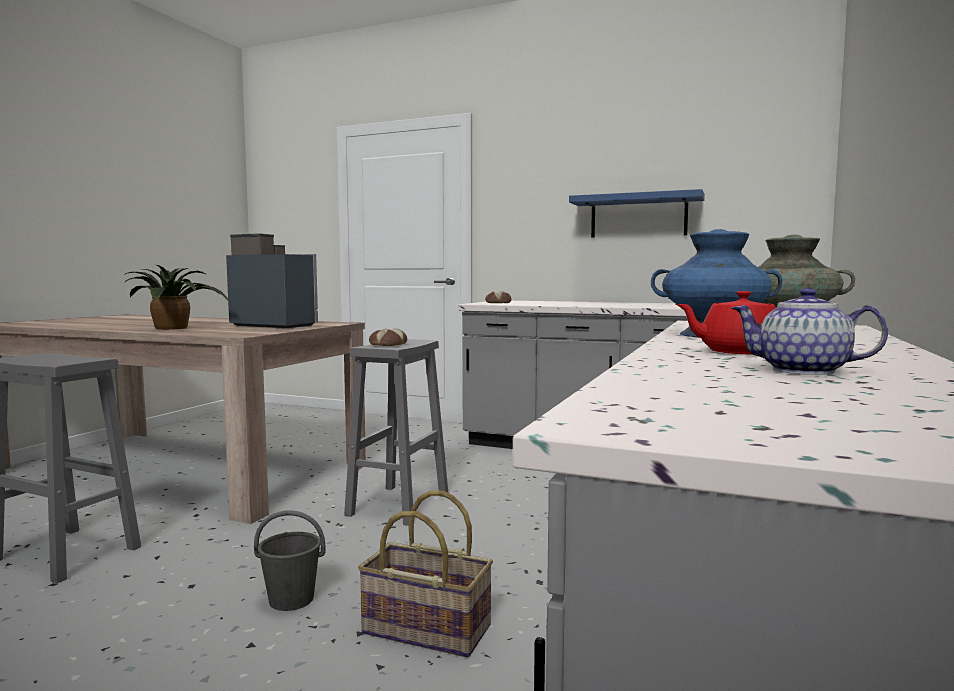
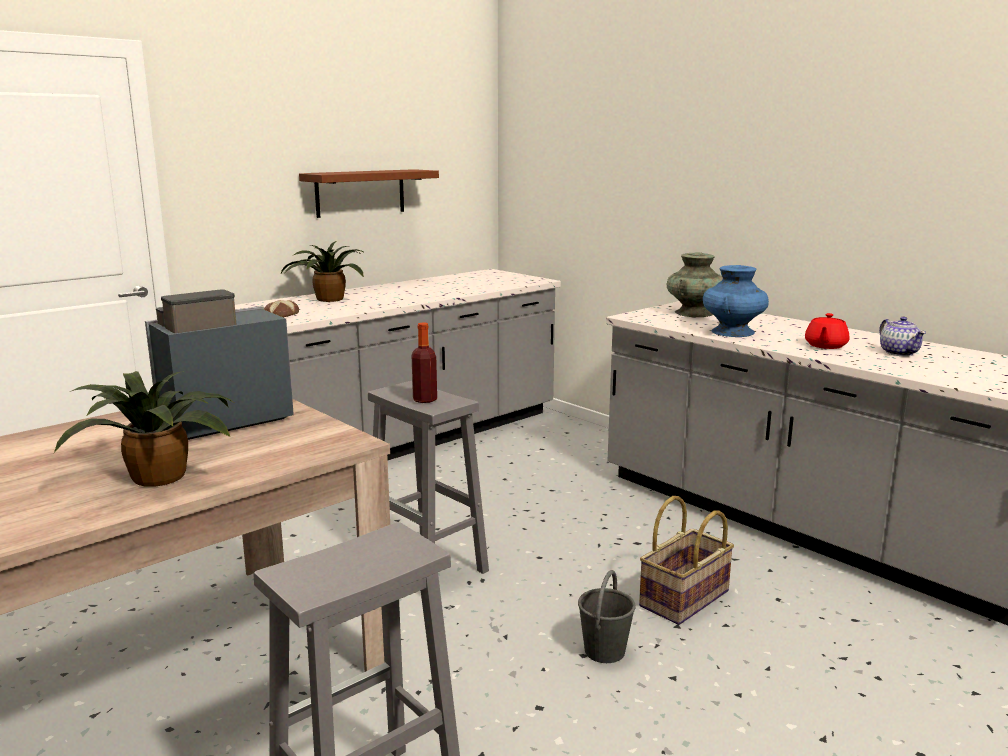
camera: 65 degrees left, 10 degrees up
bread [369,328,407,346] -> bottle [412,323,437,403]
blue shelf [569,189,705,238] -> brown shelf [299,169,439,218]
teapot [731,288,888,375] -> teapot turned 60 degrees counterclockwise [879,317,926,356]
none -> potted plant [280,241,365,302]

